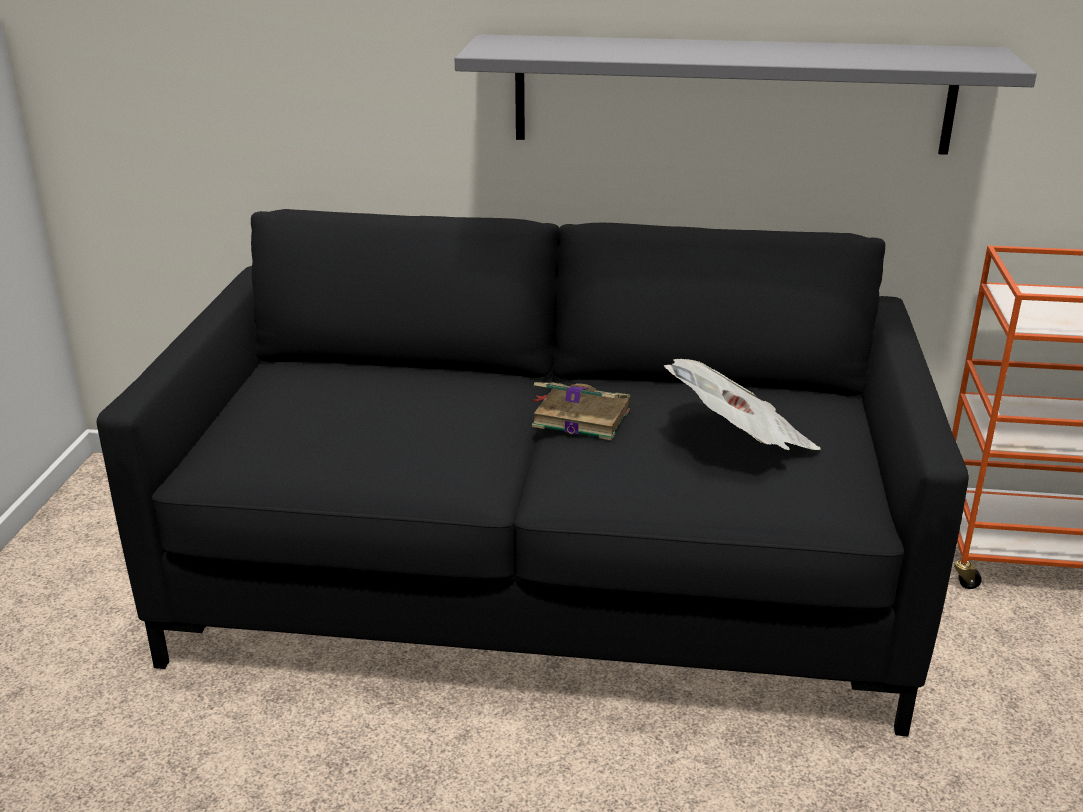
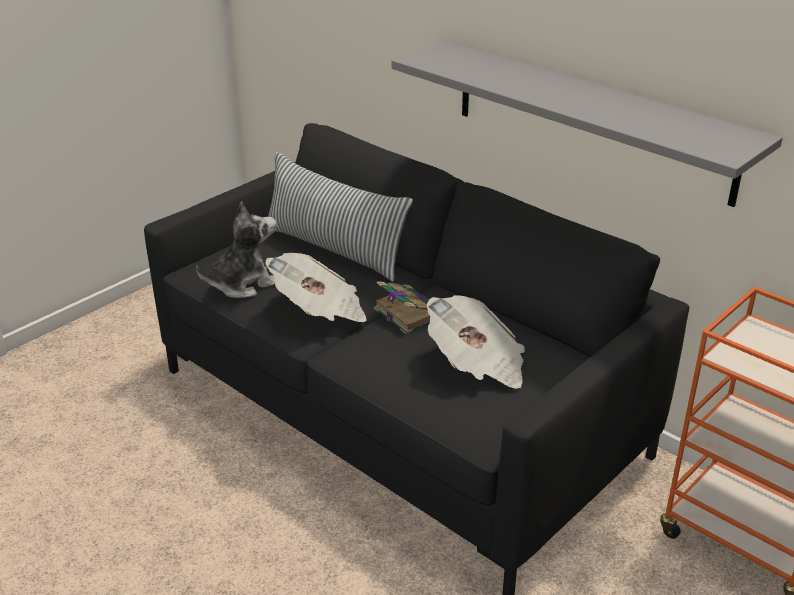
camera: 35 degrees right, 5 degrees up
none -> plush toy [196,201,277,298]
none -> newspaper [266,253,367,322]
none -> pillow [268,152,413,282]

